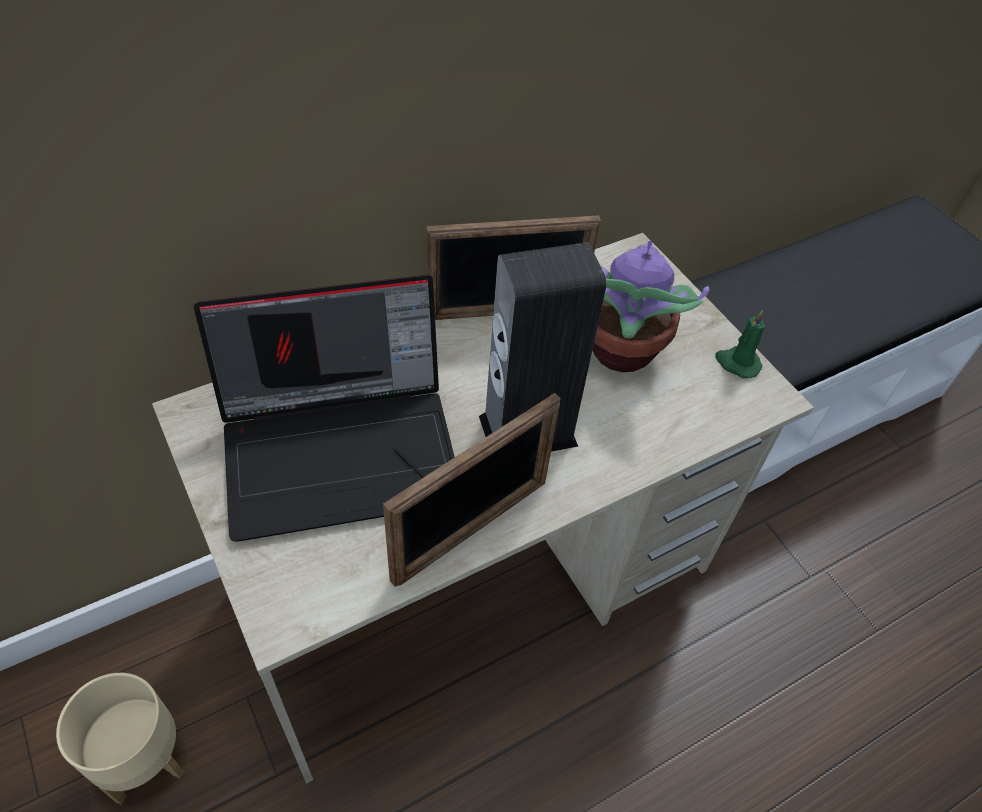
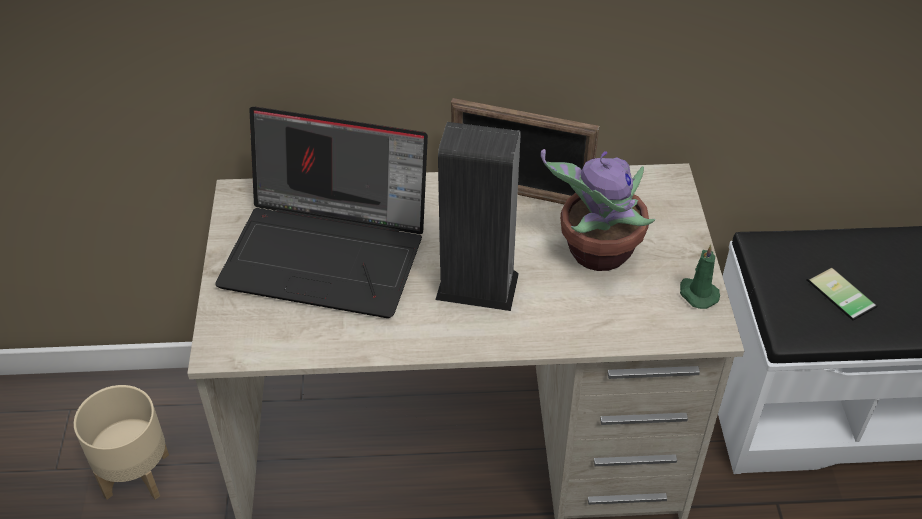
camera: 30 degrees right, 5 degrees down
picture frame [383,393,561,587] -> none
none -> phone [806,266,878,321]

